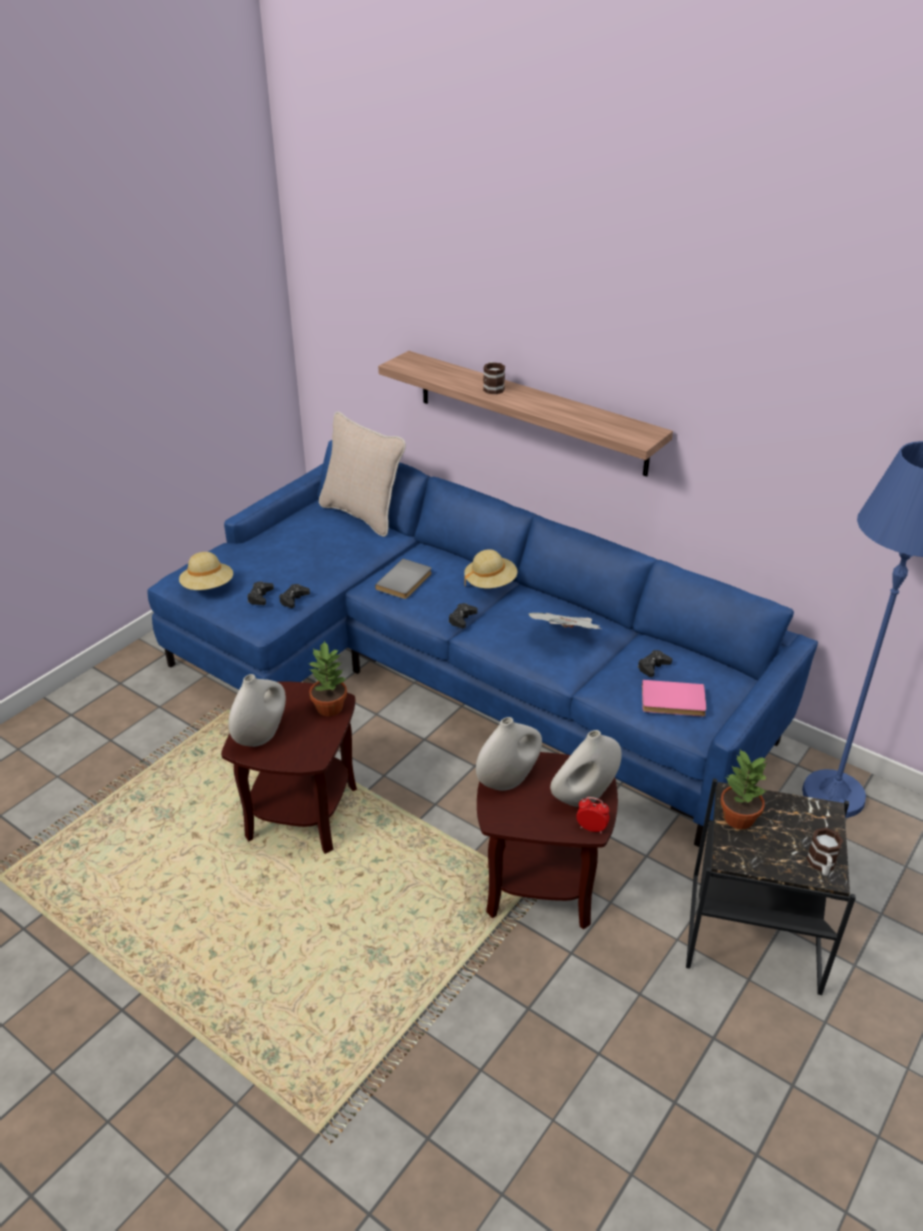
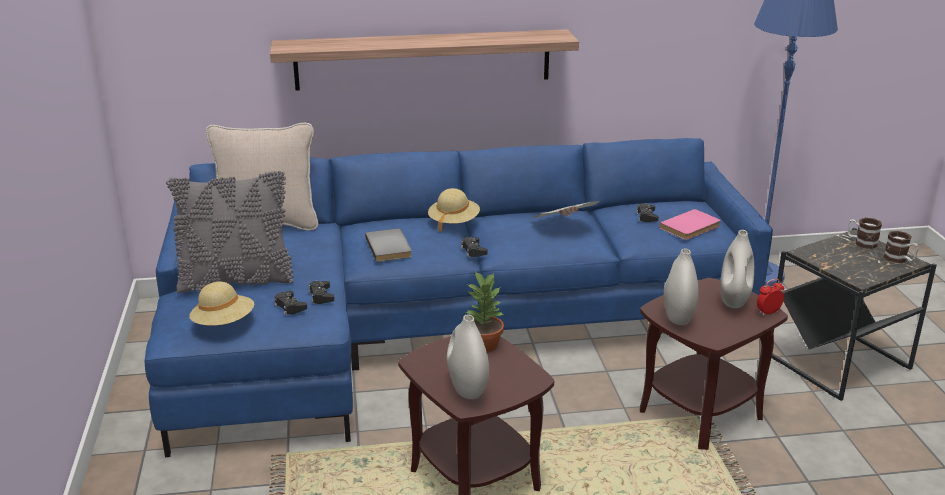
camera: 45 degrees left, 10 degrees down
mug [483,362,505,394] -> mug moved to [847,218,882,249]
potted plant [721,749,768,829] -> none
none -> grey pillow [166,171,294,293]

